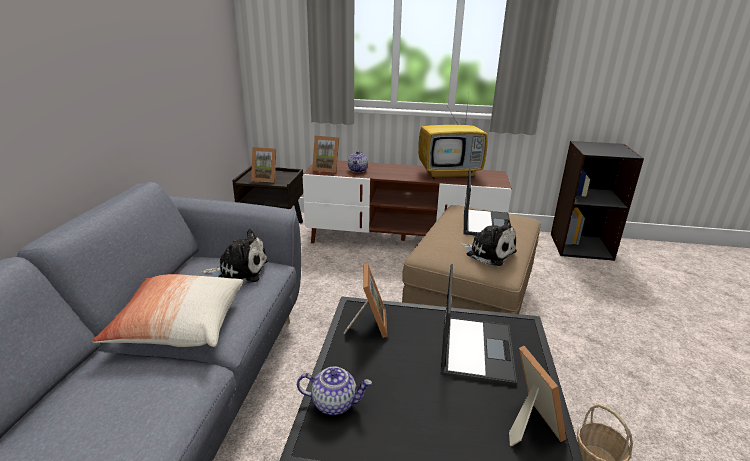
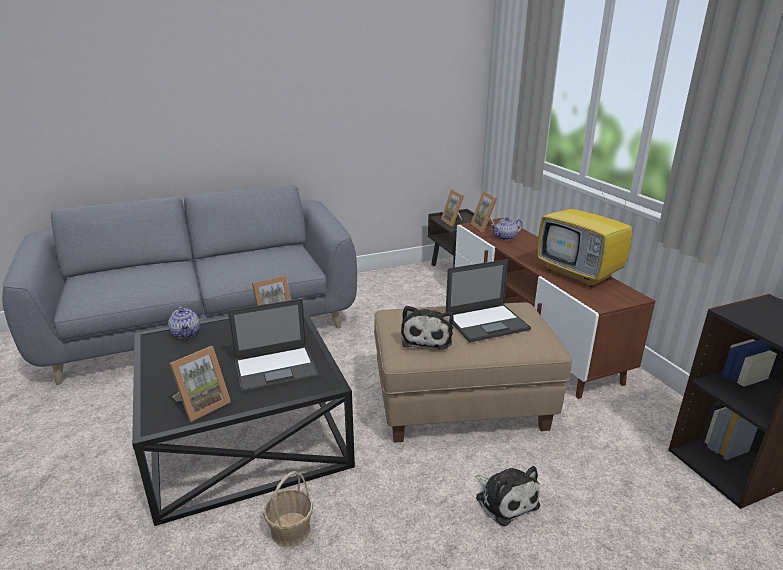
camera: 60 degrees right, 0 degrees up
pillow [92,274,243,347] -> none
plush toy [201,229,268,284] -> plush toy moved to [475,466,540,526]

